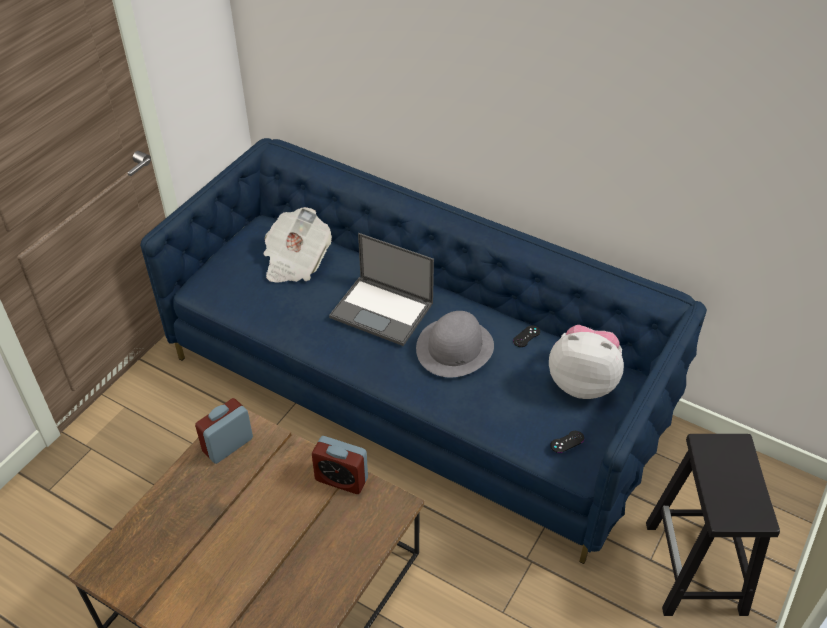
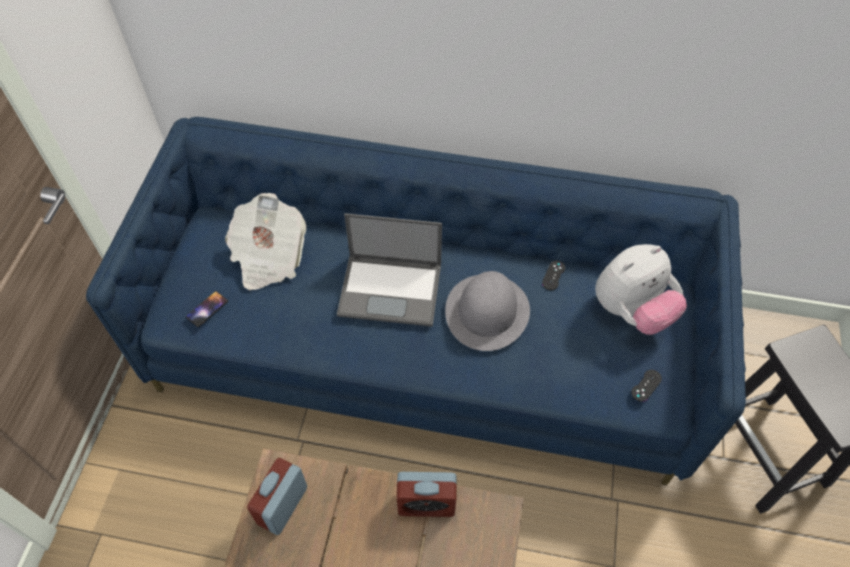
camera: 20 degrees left, 10 degrees up
plush toy [549,325,624,399] -> plush toy turned 150 degrees clockwise [595,244,687,335]
none -> phone [186,291,228,327]

